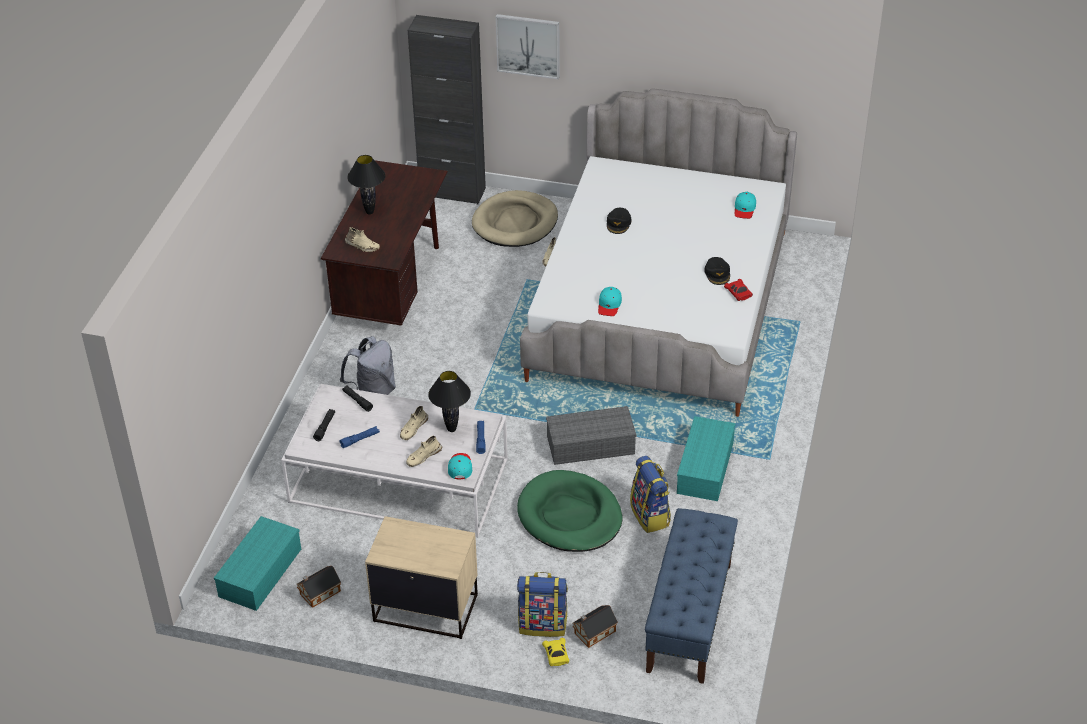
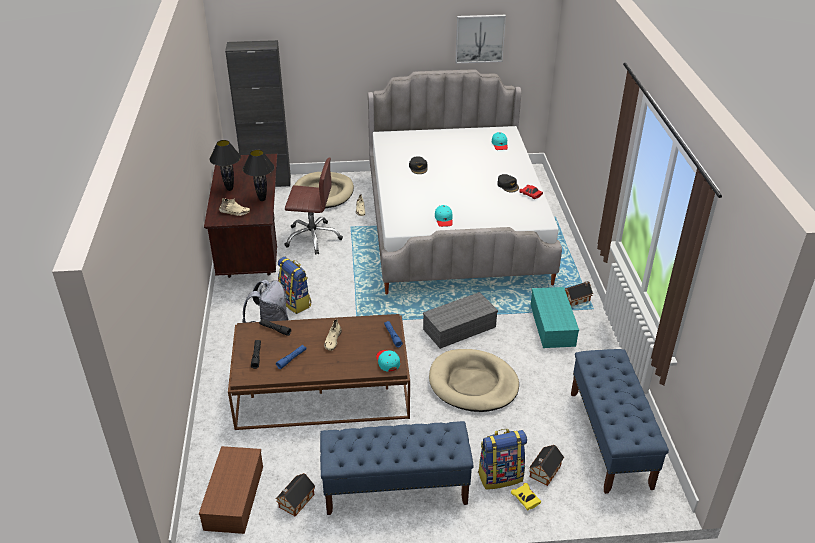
camera: 20 degrees left, 5 degrees down
turquoise storage box [214,516,301,611] -> brown storage box [199,446,263,534]
white coffee table [281,384,507,537] -> brown coffee table [228,314,410,430]
beige nightstand [365,516,478,639] -> blue bench [320,421,474,515]
beige shoe [406,436,442,467] -> none
black table lamp [428,371,471,432] -> black table lamp moved to [243,150,275,201]
picture [496,14,560,79] -> picture moved to [455,15,506,64]
green dog bed [517,470,622,552] -> beige dog bed [429,349,519,412]
backpack [630,456,671,533] -> backpack moved to [278,257,312,314]
none -> brown office chair [284,157,343,255]
none -> toy house [565,281,593,307]

